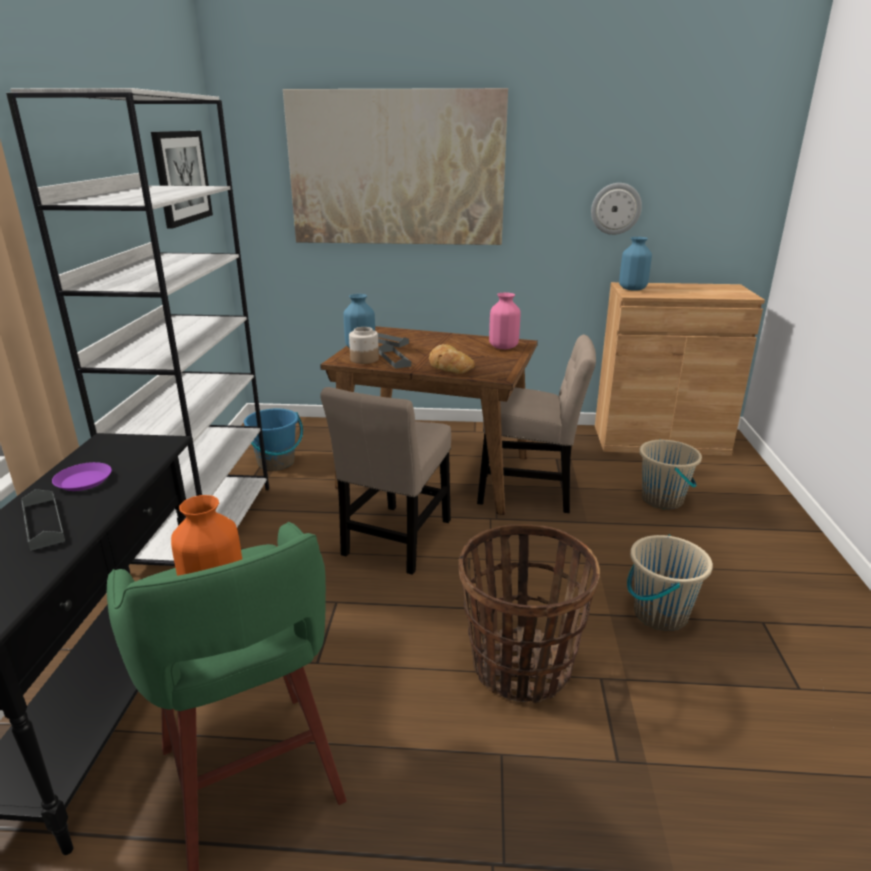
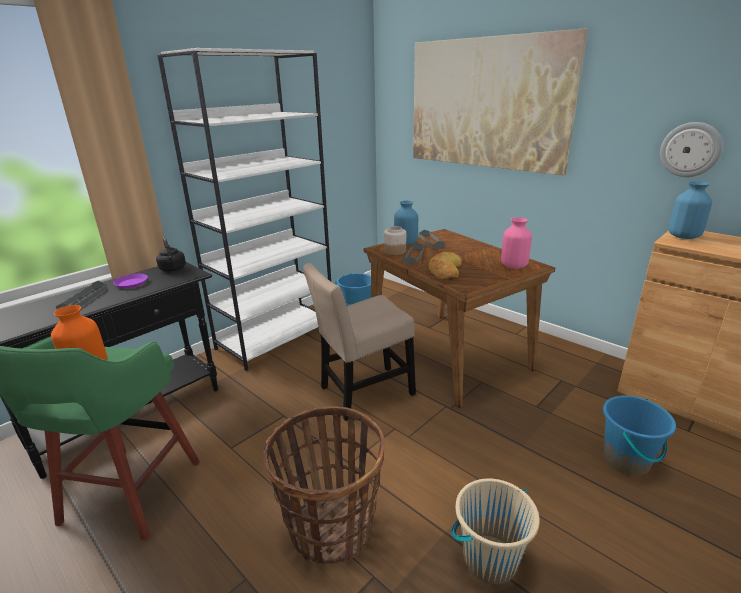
camera: 40 degrees right, 0 degrees up
picture [151,131,213,229] -> none
beige chair [477,335,596,513] -> none
beige bucket [639,439,702,510] -> blue bucket [603,395,676,476]
none -> black kettle [156,237,186,272]

